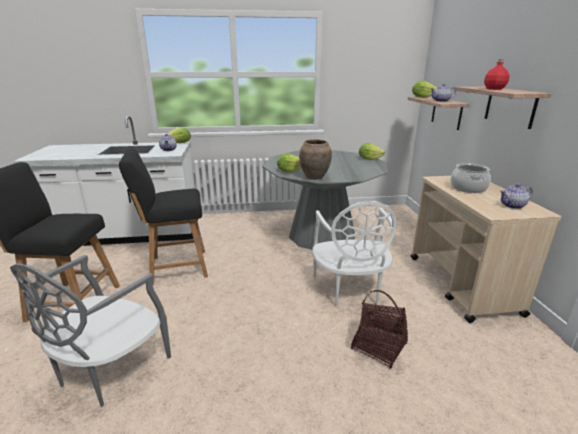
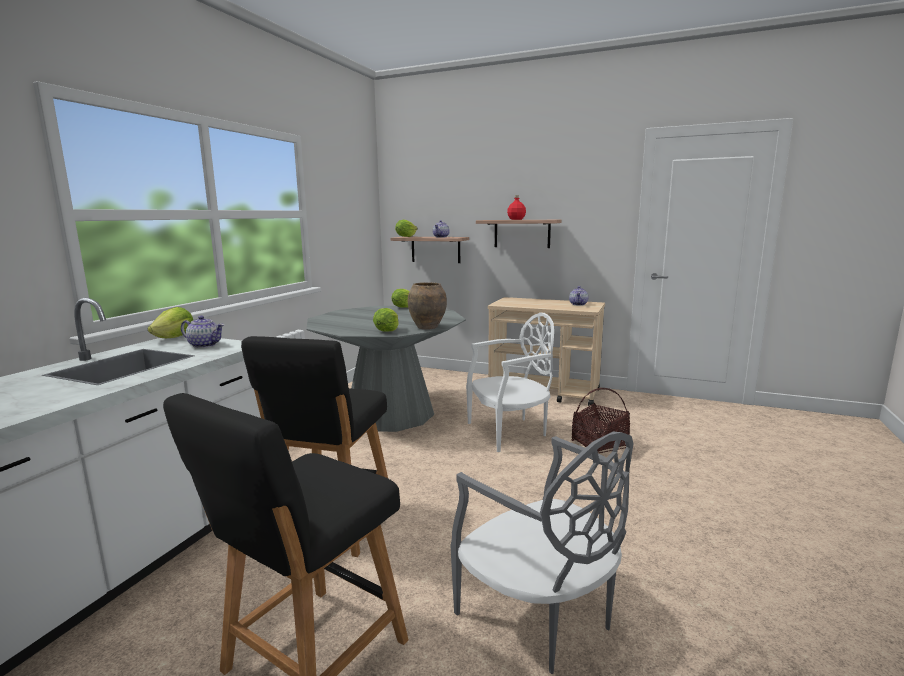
camera: 60 degrees left, 10 degrees down
white chair [312,201,396,307] -> white chair turned 45 degrees counterclockwise [466,313,554,452]
cooking pot [450,163,491,193] -> none

